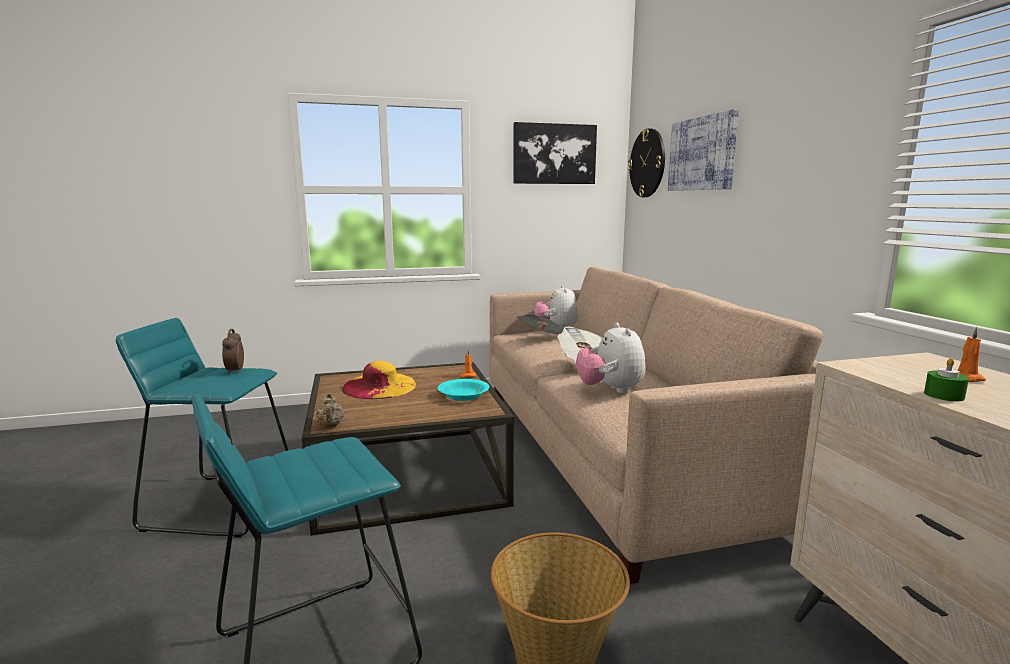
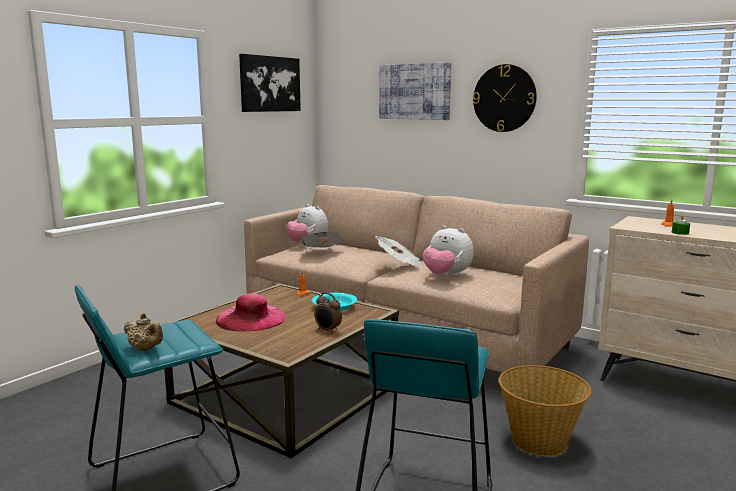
camera: 40 degrees left, 0 degrees up
alarm clock [222,329,244,374] -> alarm clock moved to [314,292,342,333]
beige teapot [316,393,344,427] -> beige teapot moved to [124,313,163,351]
yellow hat [342,361,416,399] -> pink hat [216,293,286,332]
wall clock [628,129,665,197] -> wall clock moved to [473,64,537,132]

